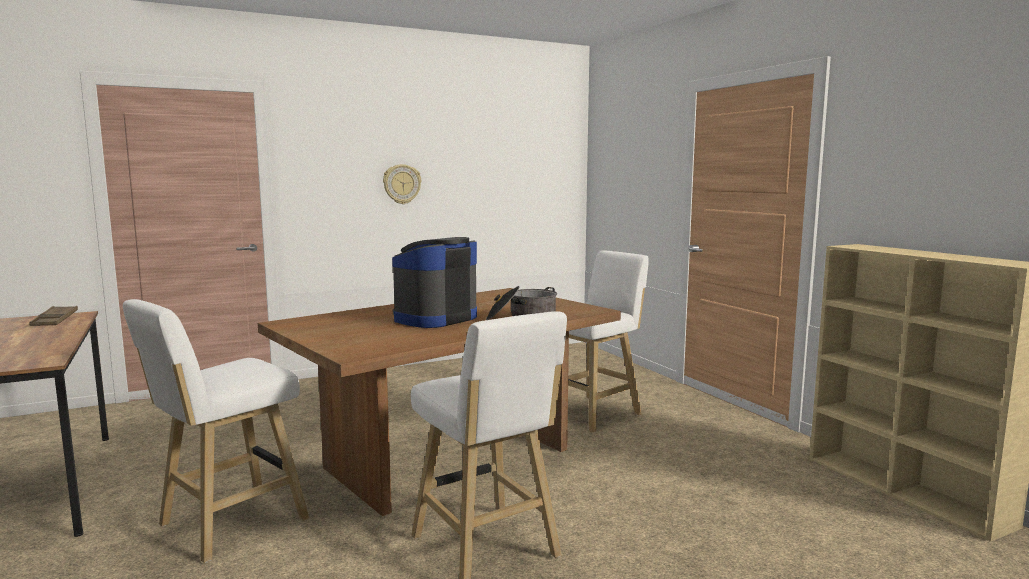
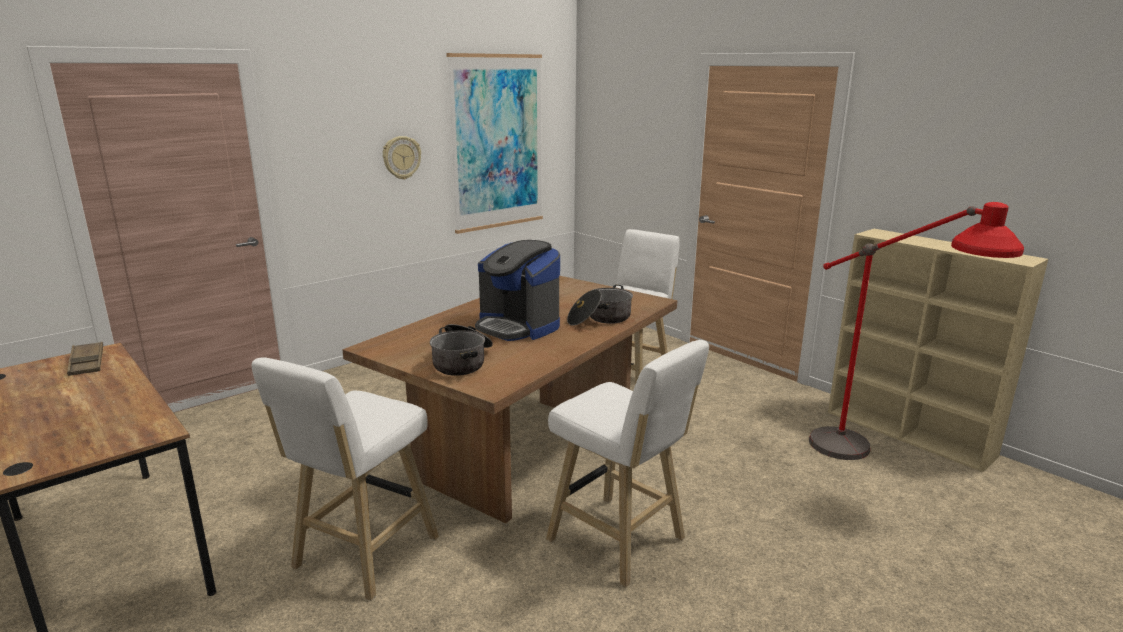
camera: 15 degrees left, 10 degrees up
coffee machine [392,237,477,328] -> coffee machine turned 75 degrees counterclockwise [475,240,560,341]
none -> cooking pot [430,324,493,376]
none -> picture [446,53,543,234]
none -> red floor lamp [809,202,1024,460]

